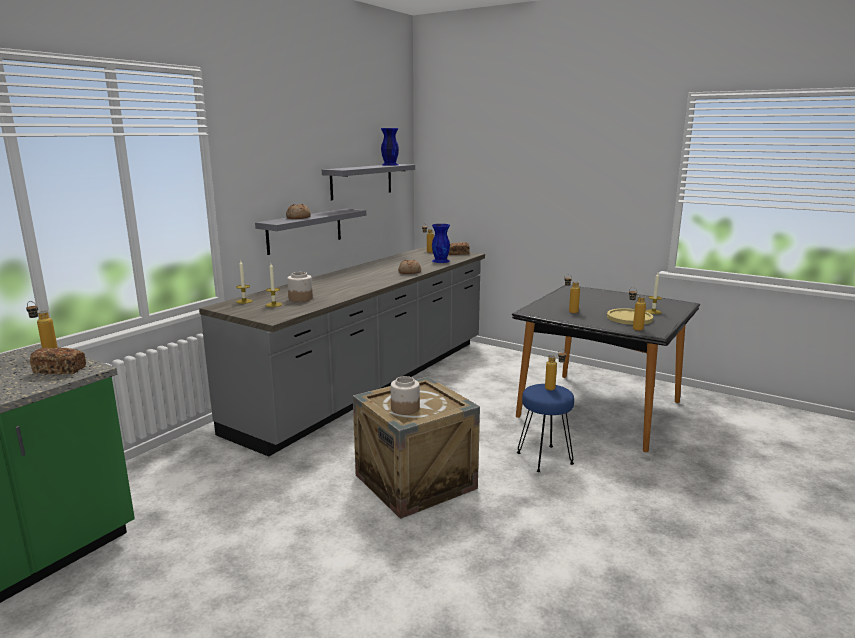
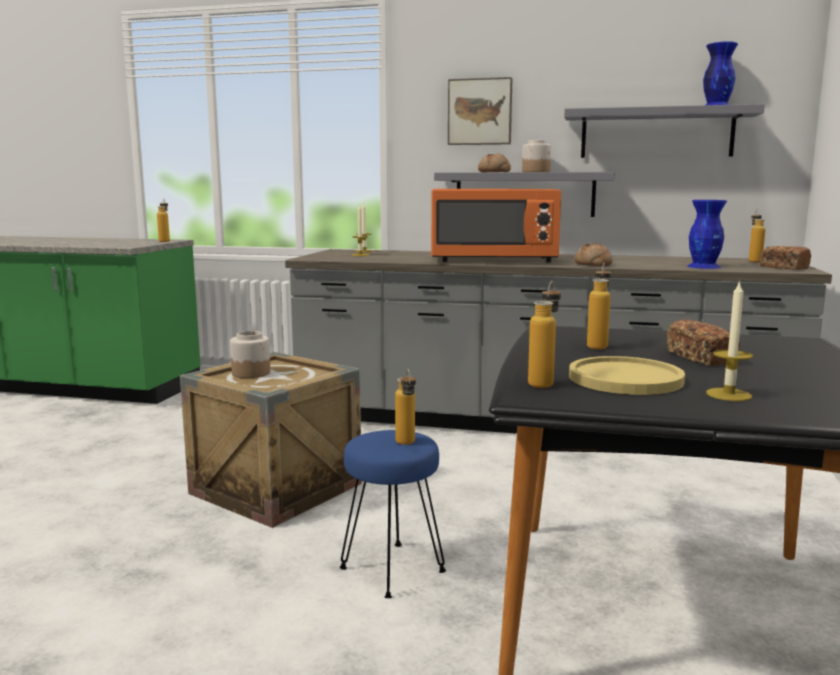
camera: 70 degrees right, 5 degrees down
bread [30,348,86,374] -> bread moved to [667,319,740,366]
jar [287,272,313,302] -> jar moved to [522,140,551,172]
none -> orange microwave [431,189,561,263]
none -> picture [448,77,513,145]

